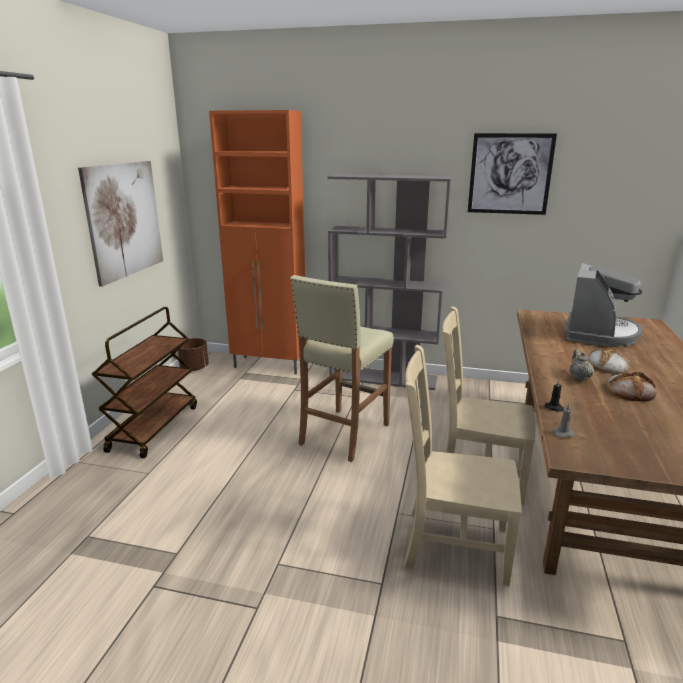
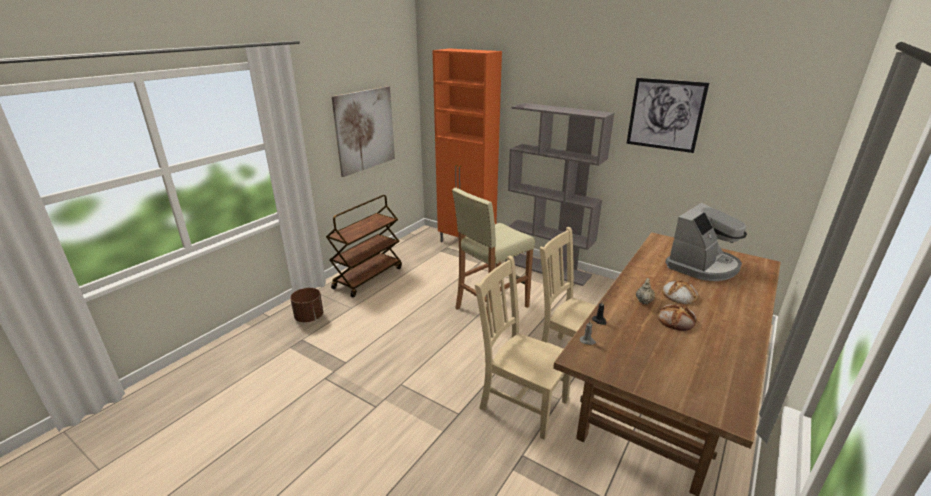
camera: 20 degrees right, 5 degrees up
brown planter [178,338,209,371] -> brown planter moved to [290,288,323,322]

